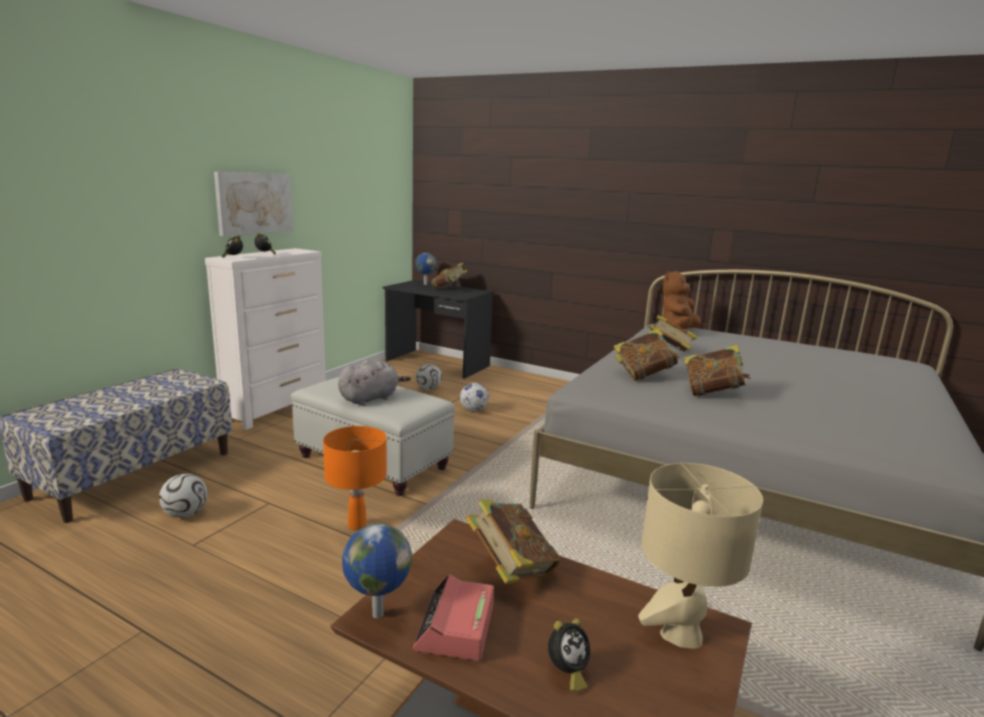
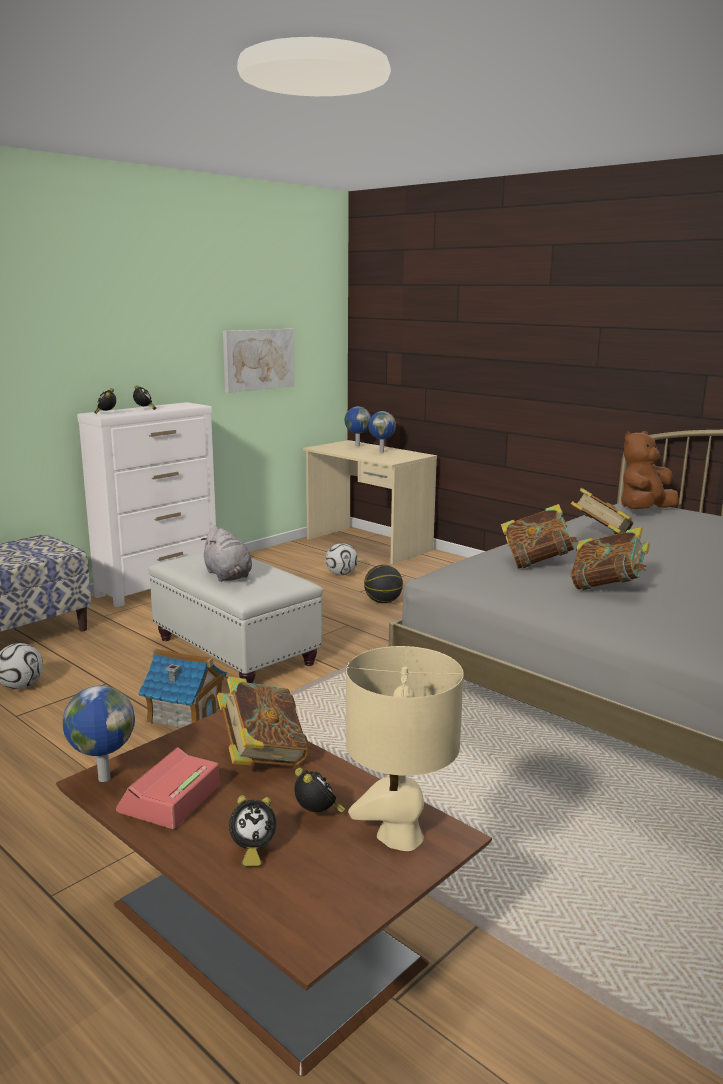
camera: 15 degrees right, 0 degrees up
picture [214,172,293,236] -> picture moved to [223,329,295,393]
orange table lamp [323,426,387,530] -> toy house [138,649,227,728]
grey plush toy [338,360,411,406] -> grey plush toy turned 90 degrees clockwise [201,526,252,582]
black desk [383,280,493,379] -> beige desk [303,440,437,564]
book [431,262,467,289] -> globe [368,411,396,453]
football [460,383,489,411] -> basketball [364,565,403,603]
none -> alarm clock [294,768,346,814]

